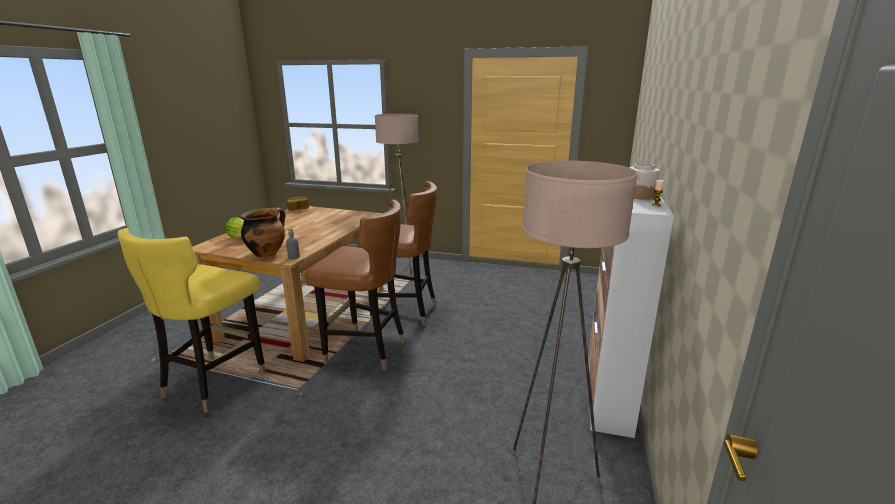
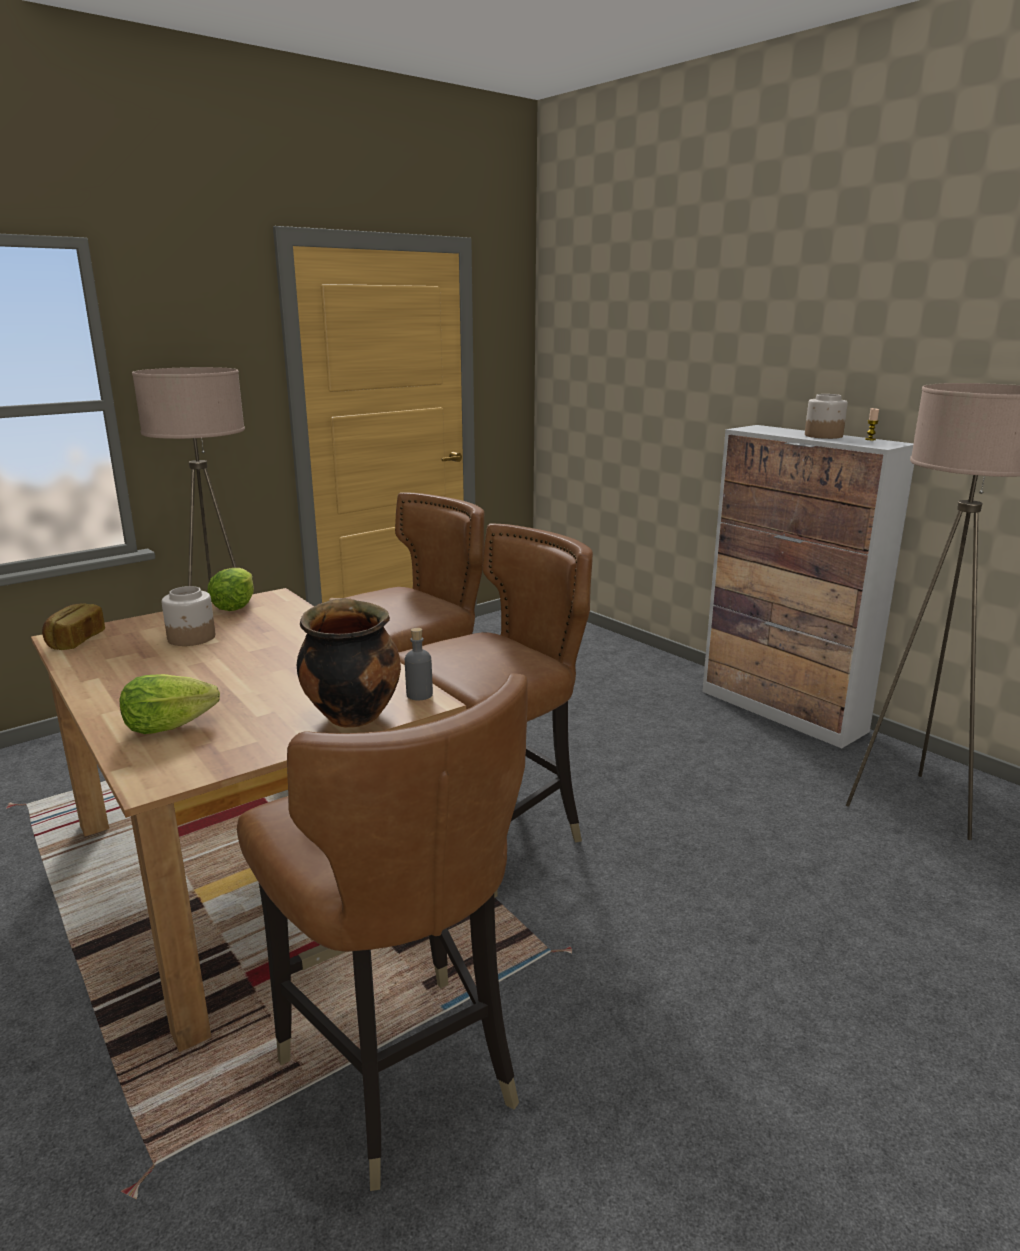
camera: 55 degrees left, 0 degrees up
yellow chair [117,228,266,413] -> brown chair [237,673,528,1191]
none -> jar [162,586,215,646]
none -> lettuce [207,568,254,611]

